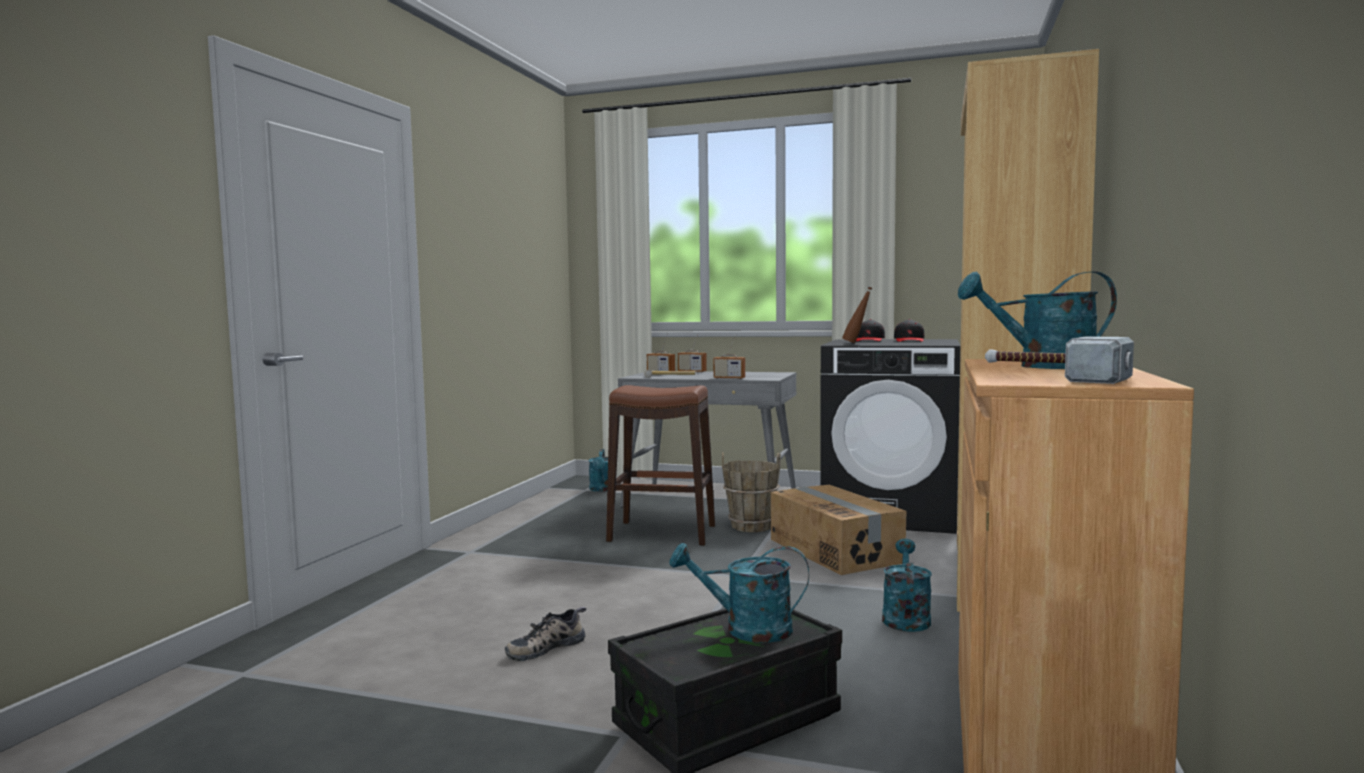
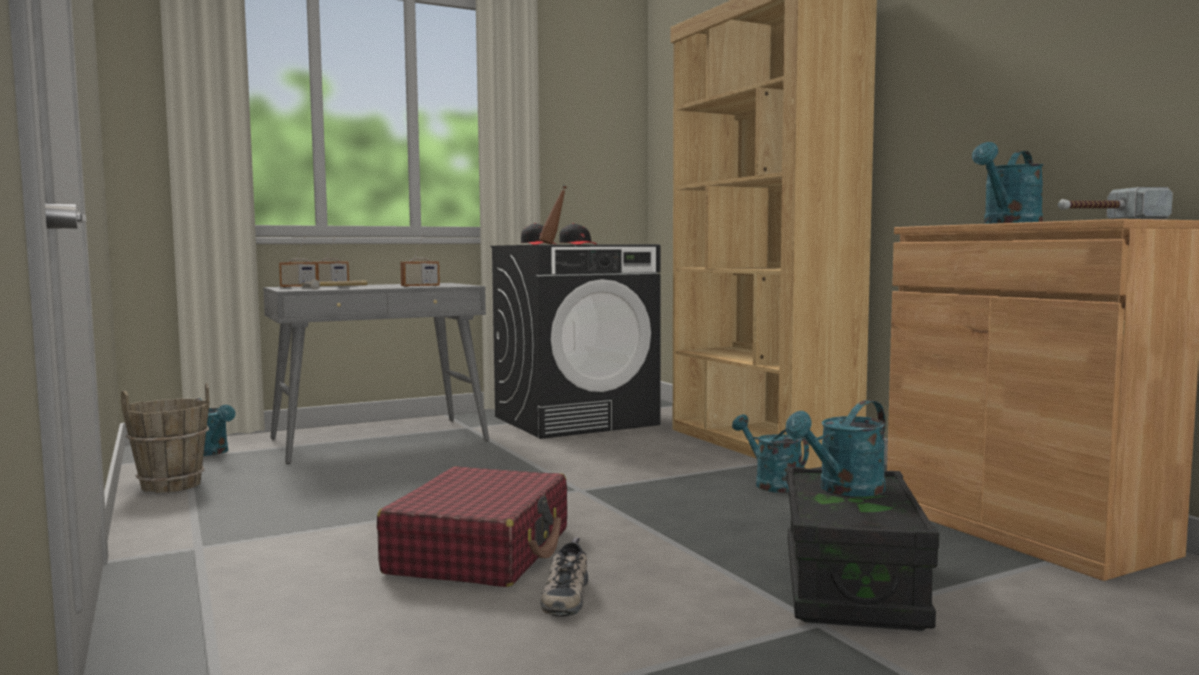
camera: 45 degrees left, 0 degrees up
brown stool [606,385,715,545] -> none
brown bucket [722,452,781,532] -> brown bucket moved to [121,383,210,493]
cardboard box [771,485,906,575] -> none
none -> red suitcase [377,466,567,587]

